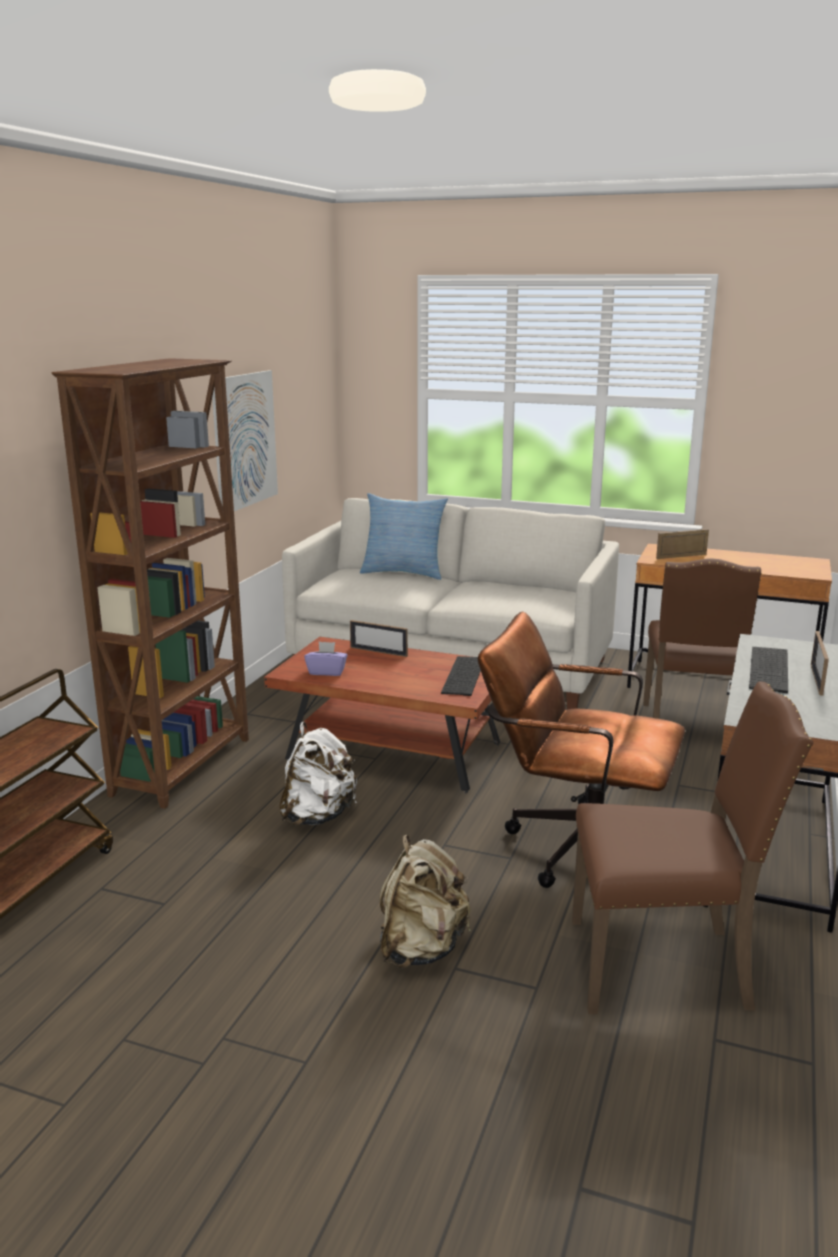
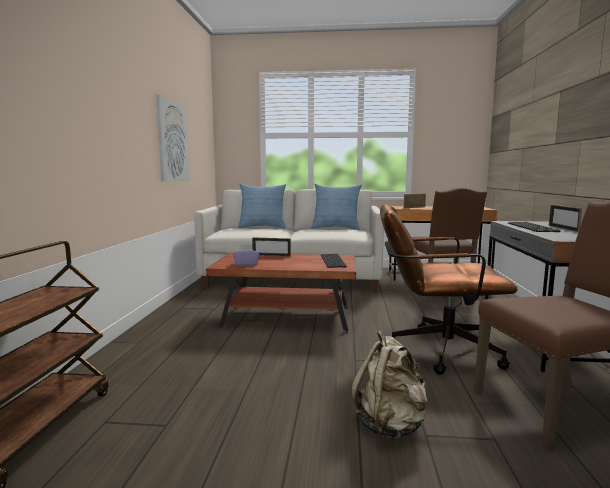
camera: 15 degrees left, 10 degrees down
brown bookcase [51,358,249,809] -> none
white backpack [279,721,357,826] -> none
none -> pillow [311,184,362,230]

